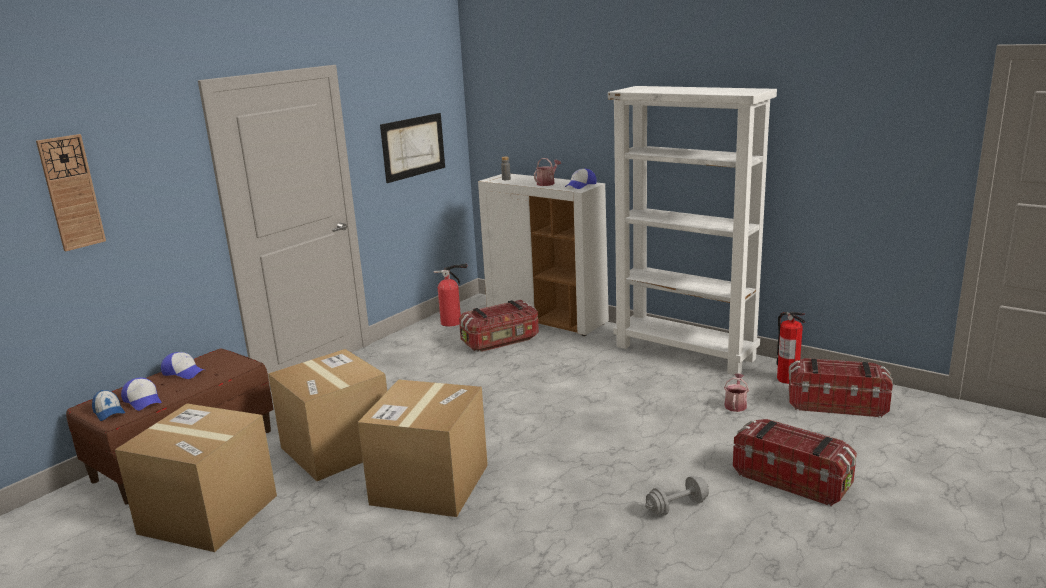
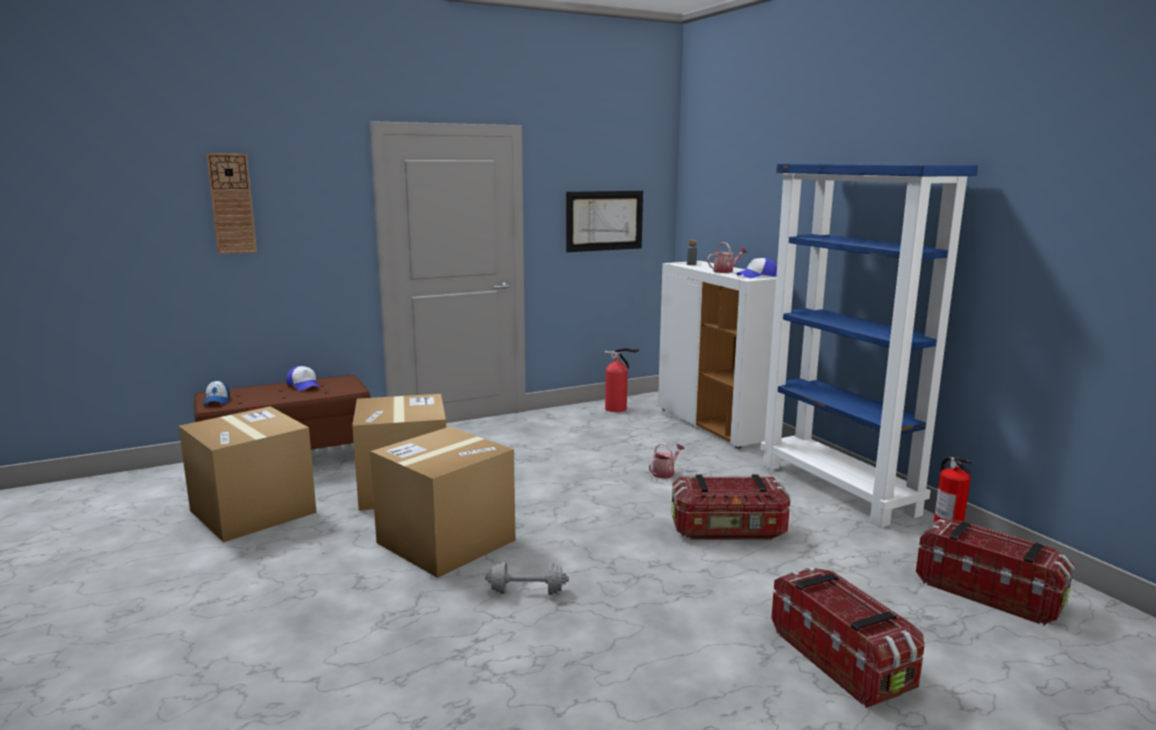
camera: 25 degrees right, 5 degrees down
cap [121,377,162,411] -> none
storage box [459,300,539,352] -> storage box moved to [671,474,790,540]
white bookcase [608,86,777,375] -> blue bookcase [761,164,978,528]
grey dumbbell [645,476,709,516] -> grey dumbbell moved to [485,562,569,595]
watering can [724,374,749,412] -> watering can moved to [649,443,685,479]

